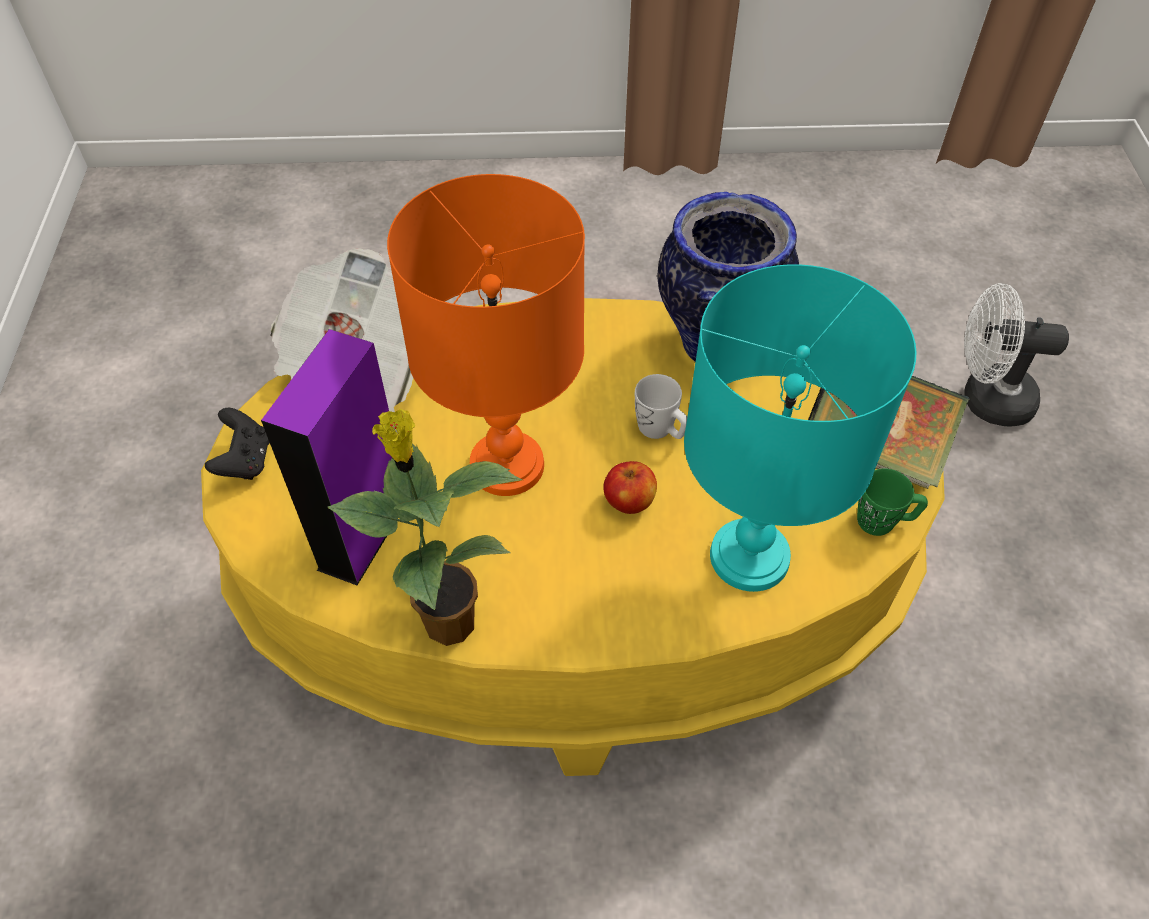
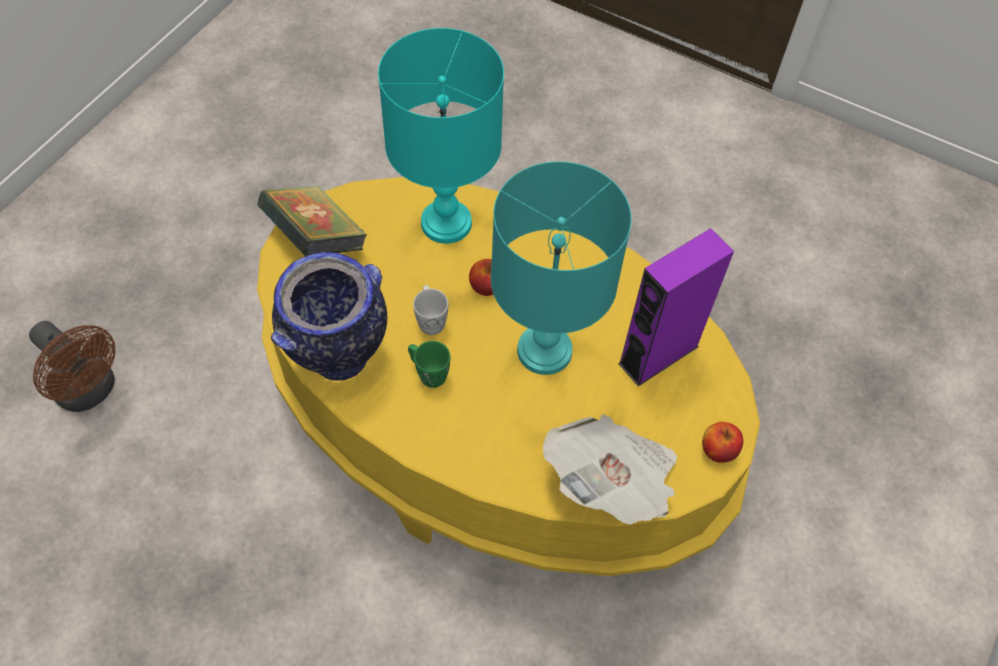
camera: 150 degrees left, 5 degrees up
black game controller [205,408,270,480] -> apple [702,422,744,463]
potted plant [327,409,523,646] -> none
orange table lamp [387,174,585,496] -> turquoise table lamp [491,161,632,375]
green mug [857,468,928,536] -> green mug moved to [408,341,450,388]
white fan [964,283,1069,427] -> brown fan [29,321,116,412]

